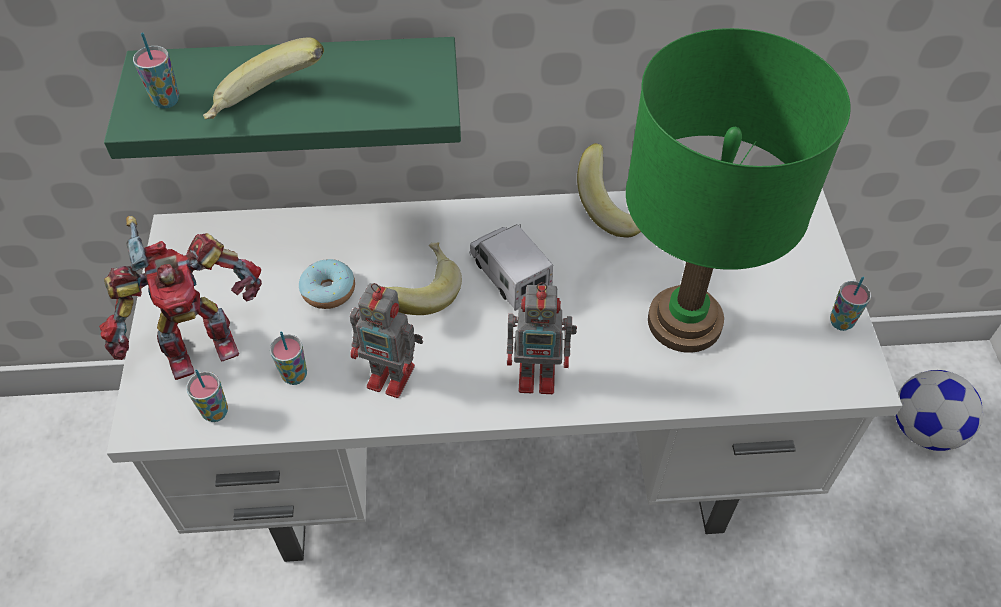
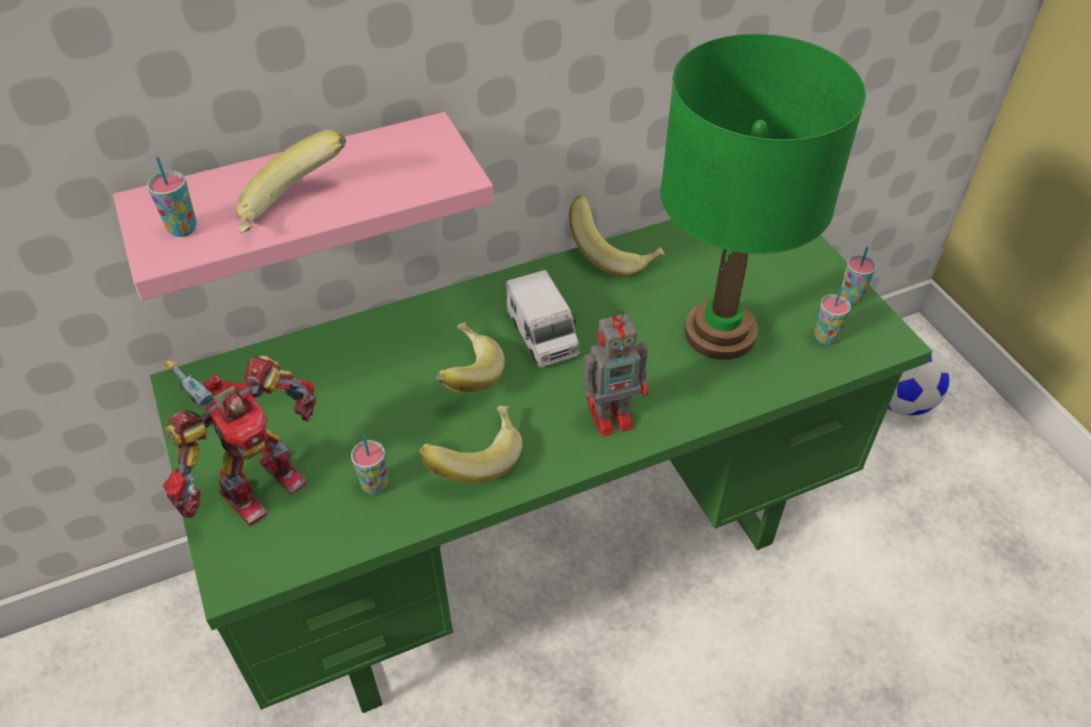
camera: 20 degrees left, 5 degrees down
green shelf [104,37,461,159] -> pink shelf [113,112,494,300]
white desk [107,188,903,562] -> green desk [150,219,933,713]
cup [186,370,228,422] -> cup moved to [814,286,851,345]
donut [299,259,355,309] -> none
toy robot [350,283,423,398] -> banana [419,406,523,484]
toy truck [469,224,553,311] -> toy truck turned 150 degrees counterclockwise [506,270,580,368]

